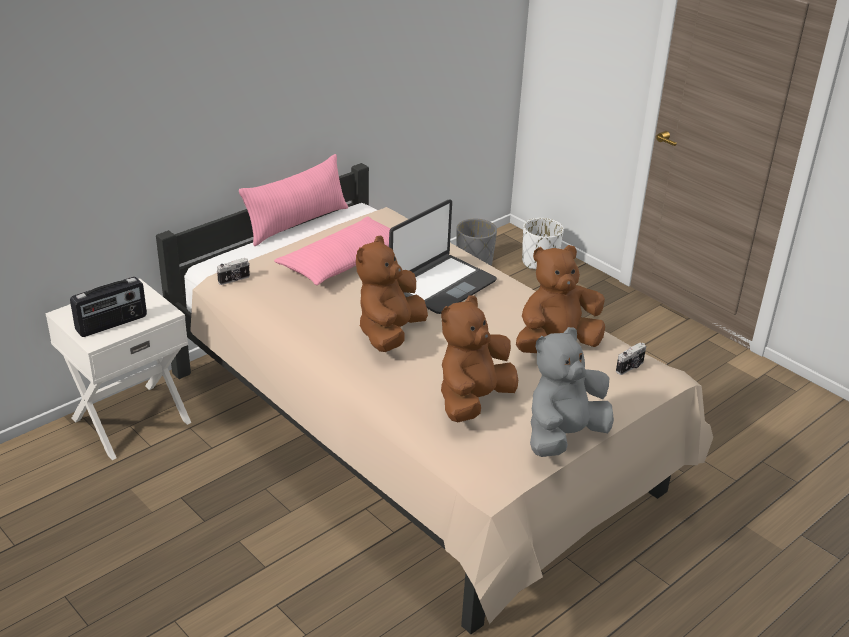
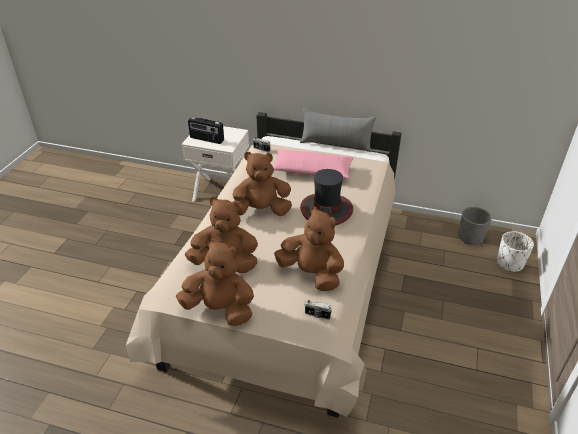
camera: 60 degrees right, 5 degrees up
pink pillow [239,154,348,246] -> grey pillow [300,109,376,152]
laptop [389,200,497,314] -> hat [300,169,353,225]
grey plush toy [530,327,614,457] -> brown plush toy [176,239,254,326]

